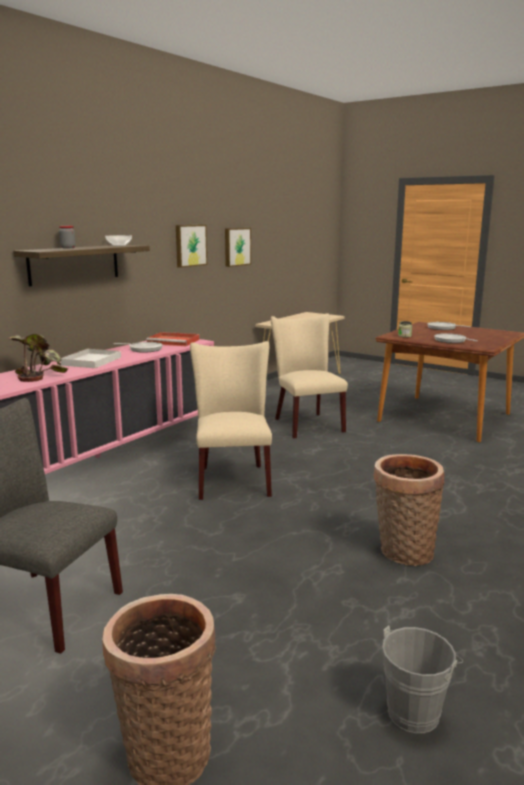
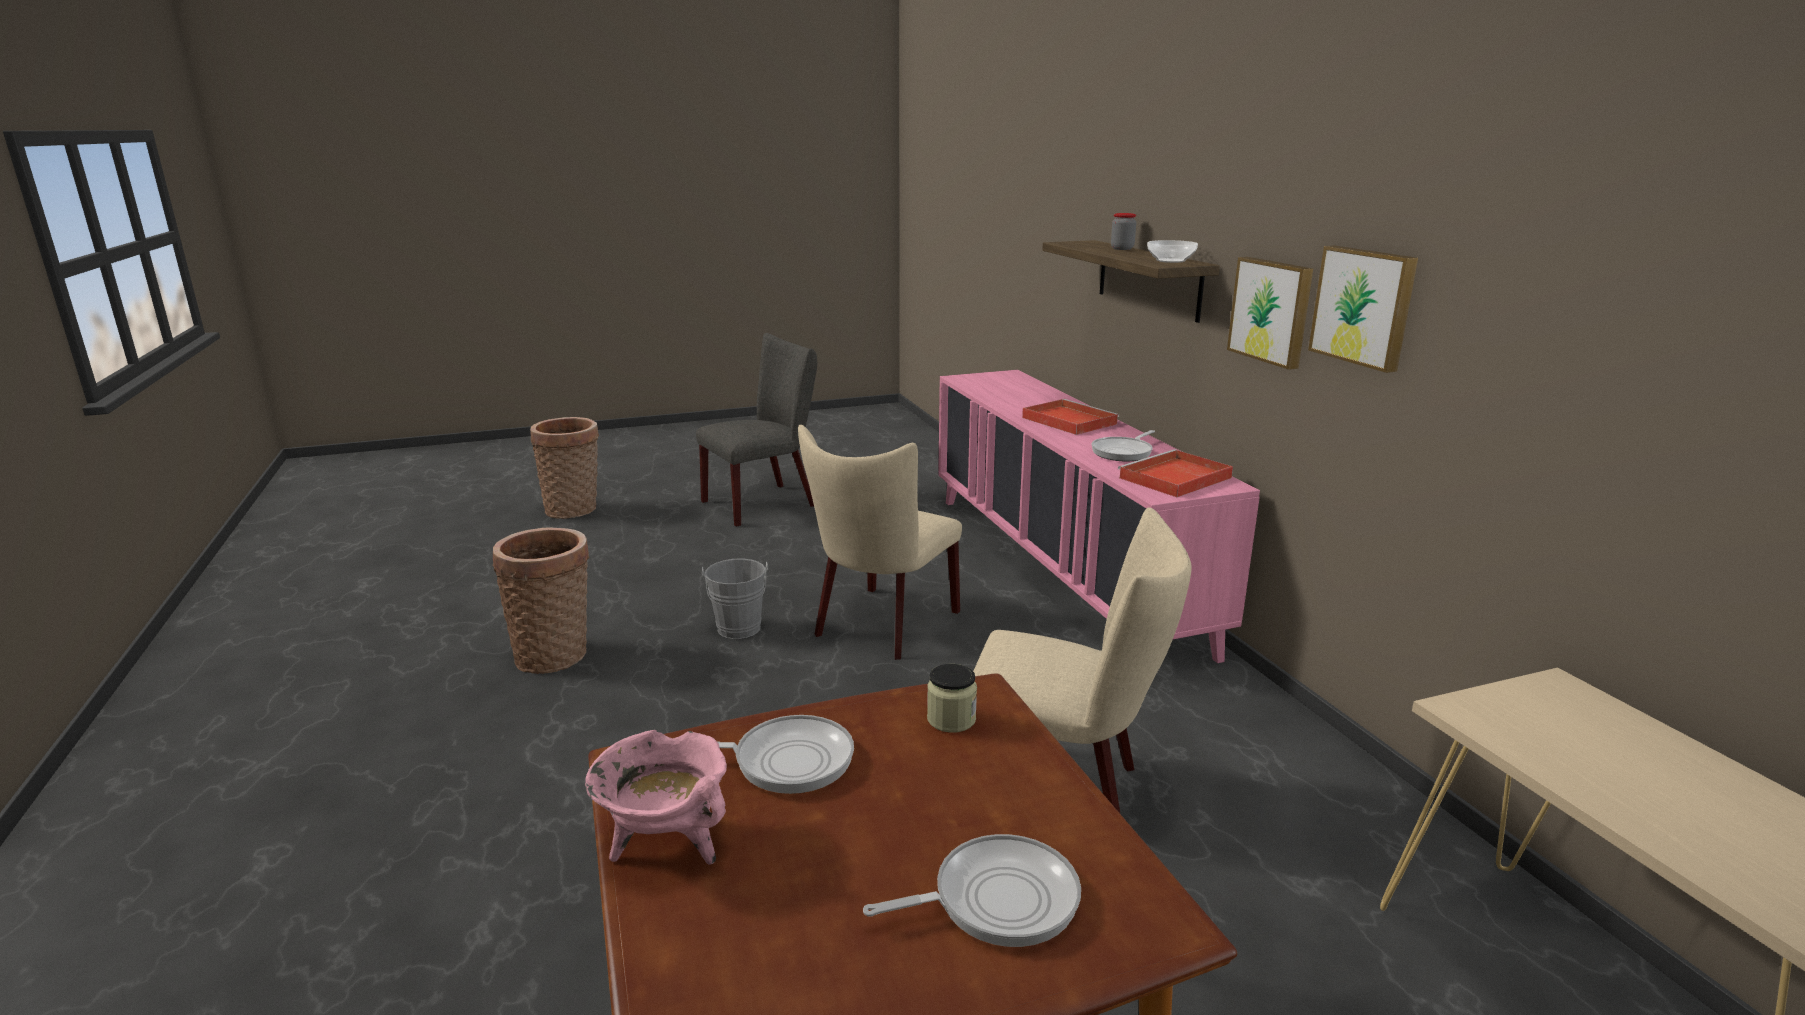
camera: 125 degrees right, 5 degrees up
potted plant [8,334,68,382] -> none
white tray [61,349,121,368] -> red tray [1022,399,1119,435]
beige chair [190,341,272,500] -> beige chair turned 90 degrees clockwise [798,425,962,660]
picture [225,228,251,267] -> picture moved to [1227,257,1313,370]
grey bucket [382,625,463,733] -> grey bucket moved to [702,559,768,639]
none -> pink cooking pot [585,730,727,865]

